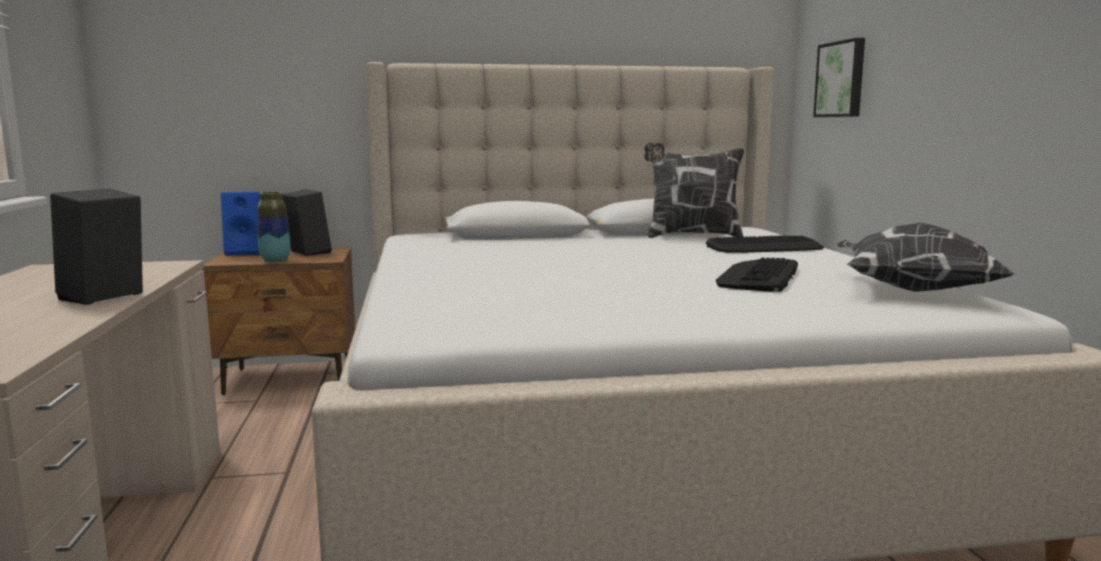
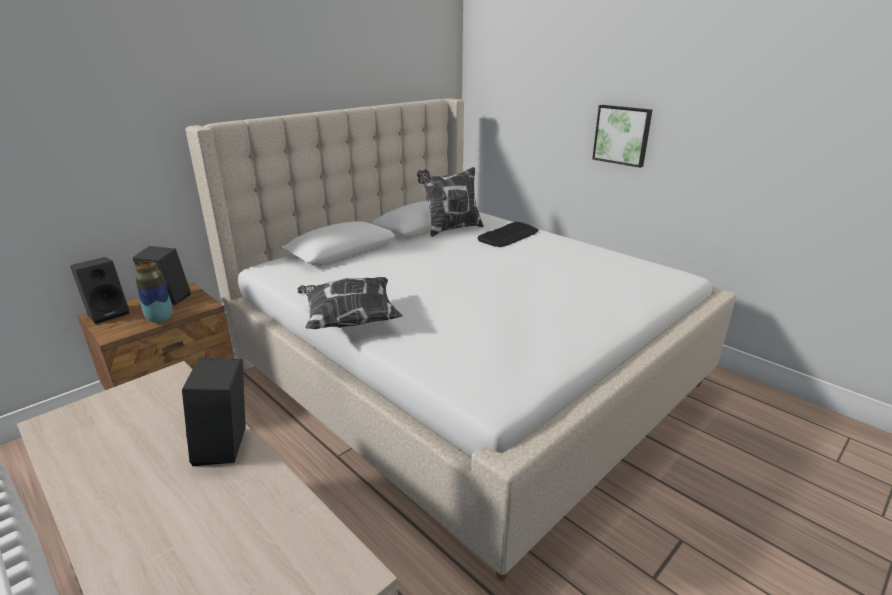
camera: 35 degrees left, 15 degrees up
blue speaker [221,192,261,256] -> black speaker [70,257,129,324]
keyboard [716,258,798,292] -> none
picture [813,38,865,117] -> picture moved to [592,105,652,168]
pillow [837,223,1014,292] -> pillow moved to [297,277,403,329]

